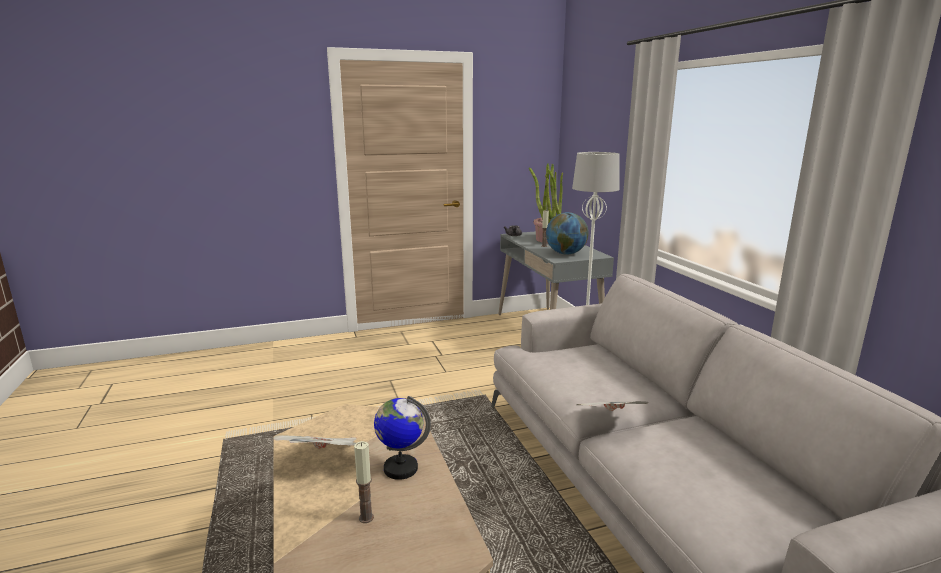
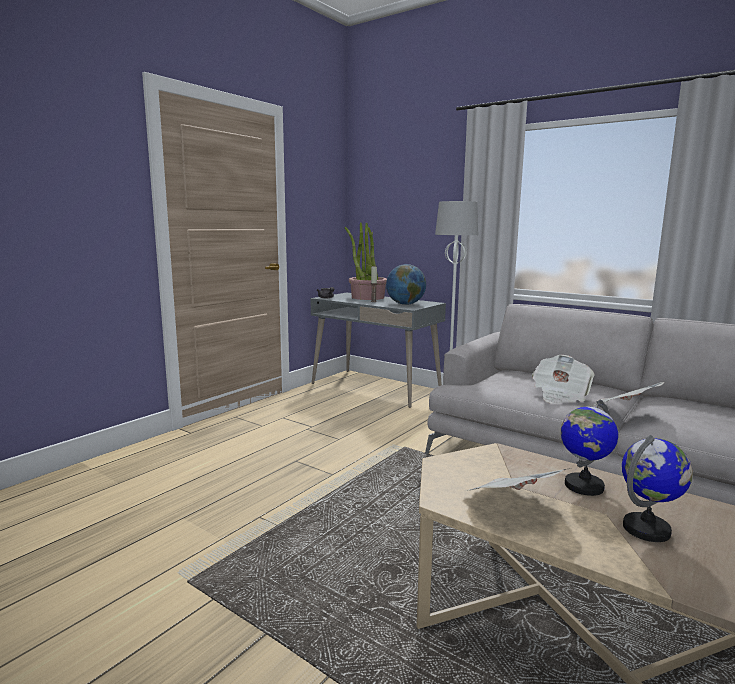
camera: 35 degrees left, 5 degrees down
candle [354,441,374,523] -> globe [622,435,693,542]
none -> newspaper [532,355,594,404]

